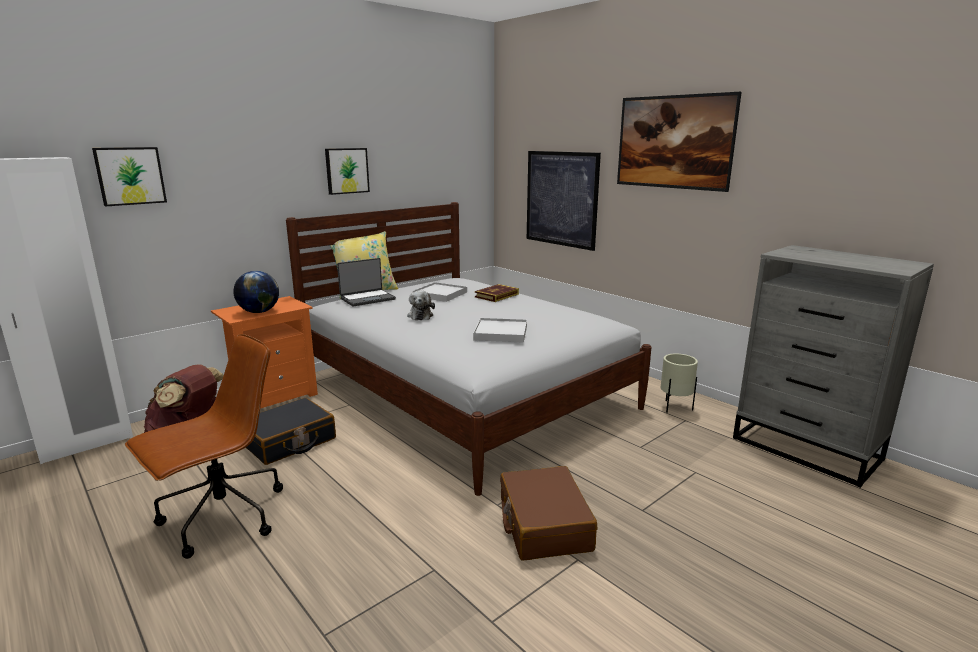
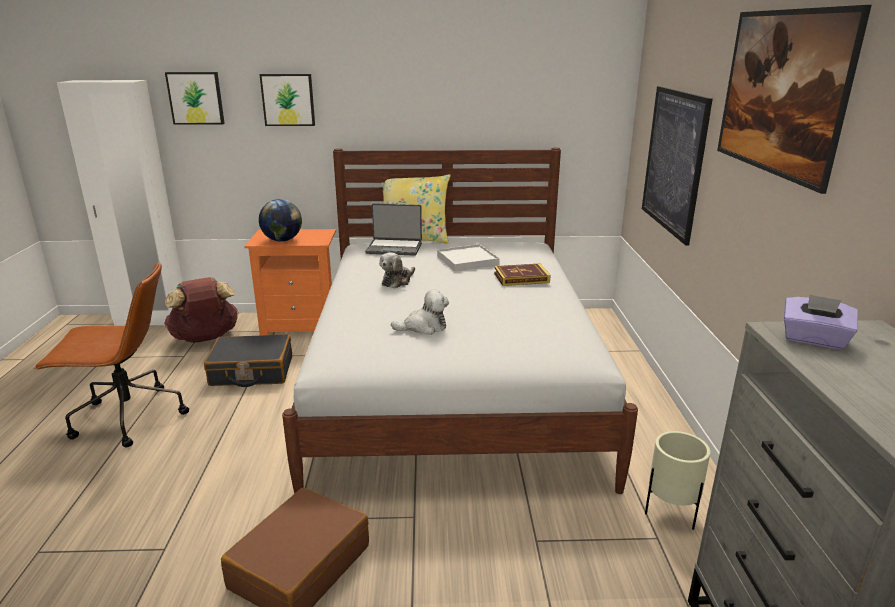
camera: 40 degrees right, 5 degrees up
picture [325,148,370,195] -> picture moved to [259,74,315,126]
white tray [473,318,527,343] -> plush toy [391,289,449,335]
none -> purple tissue box [784,294,858,350]

